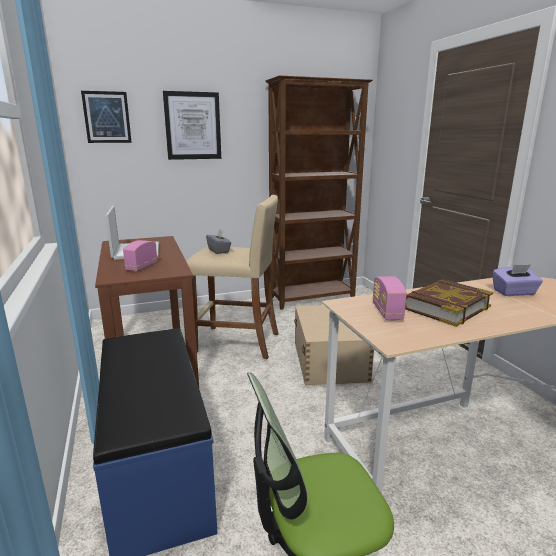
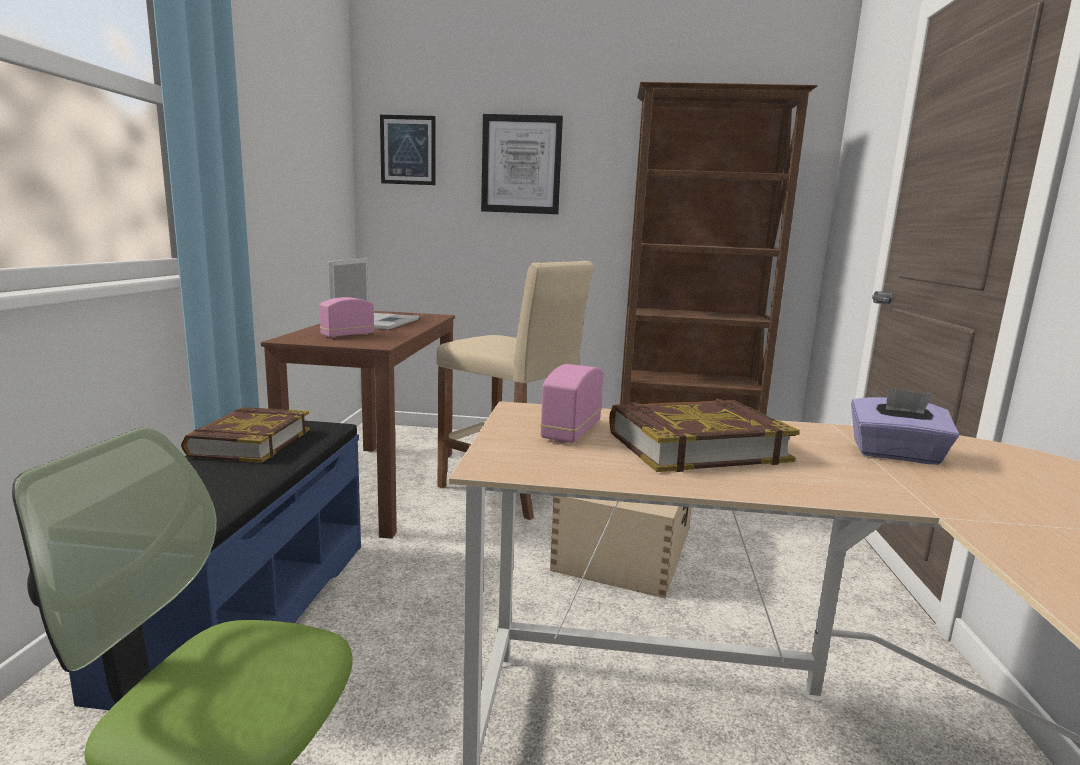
camera: 25 degrees right, 5 degrees down
grey tissue box [206,229,231,254] -> none
none -> book [181,407,310,463]

